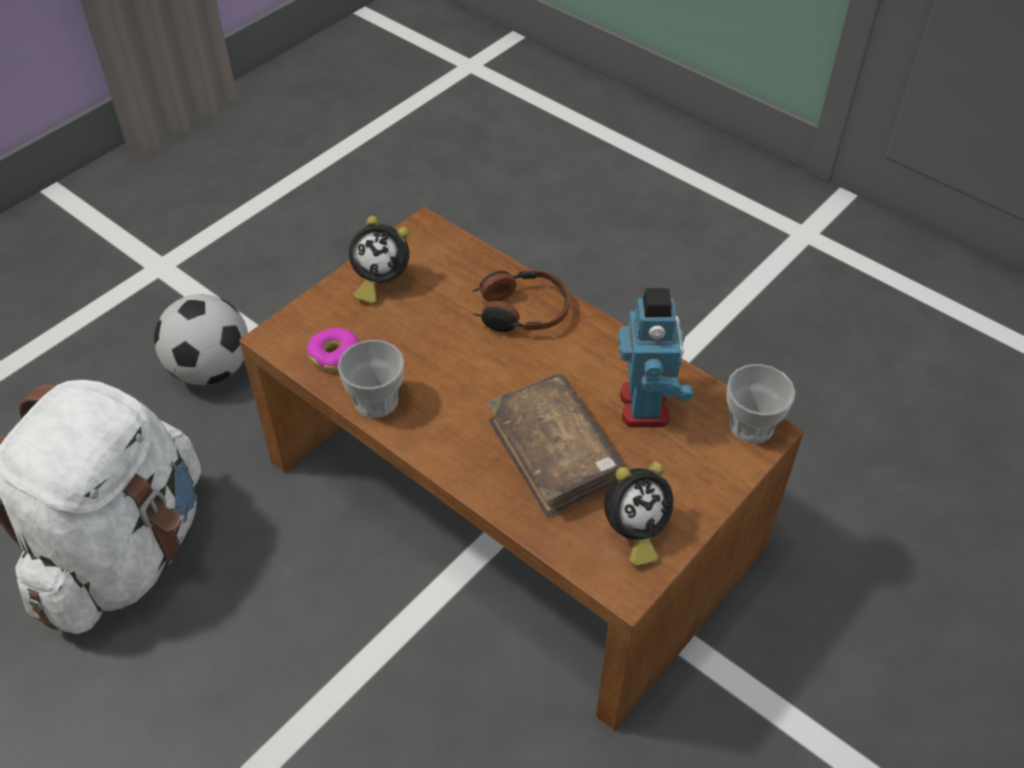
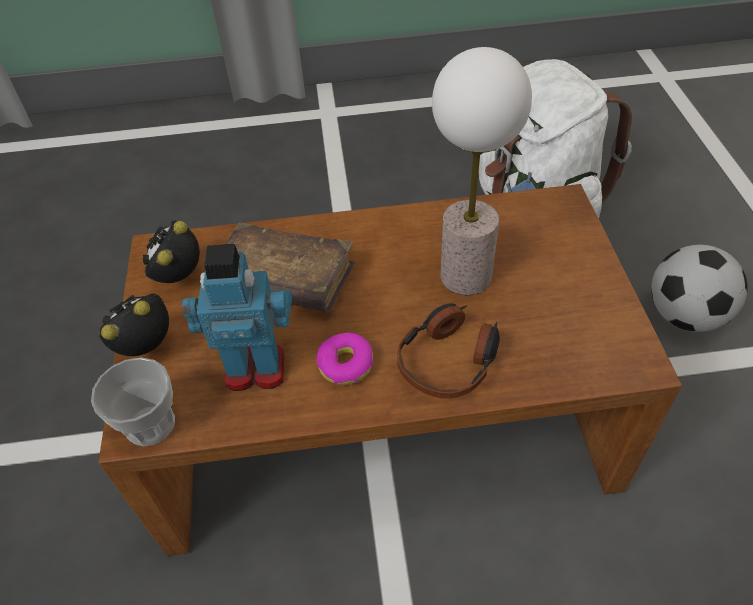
camera: 135 degrees right, 0 degrees up
donut [307,328,359,372] -> donut moved to [317,332,373,385]
cup [338,340,404,418] -> none
alarm clock [349,216,410,303] -> alarm clock moved to [99,293,169,356]
toy robot [618,288,693,427] -> toy robot turned 135 degrees clockwise [182,244,292,391]
none -> table lamp [432,47,532,295]

